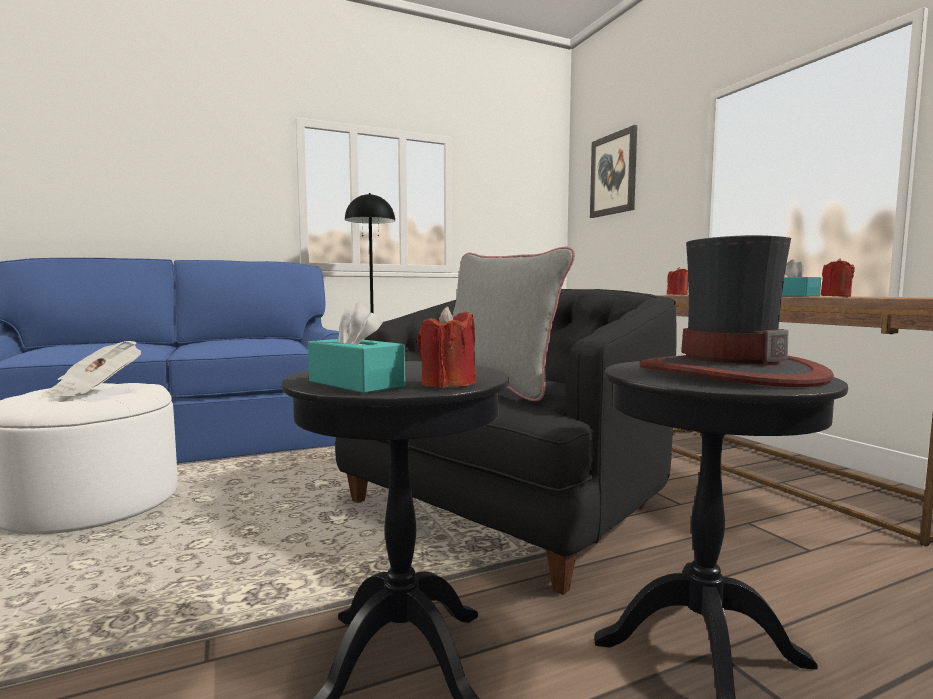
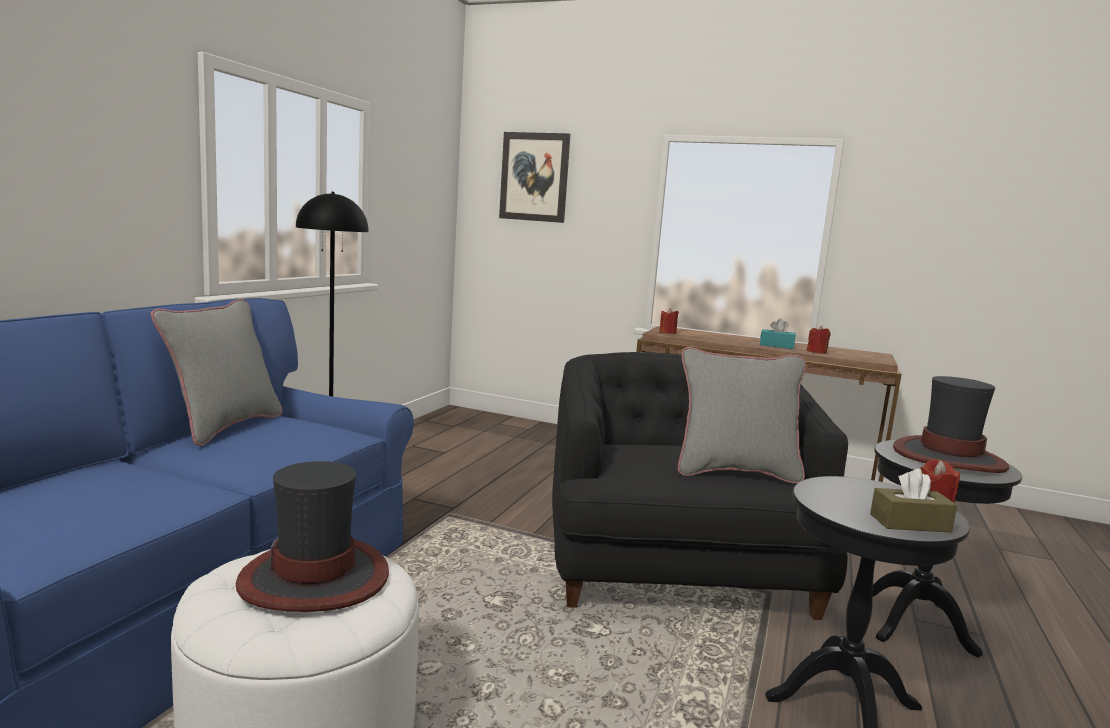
camera: 45 degrees left, 5 degrees up
newspaper [41,341,141,398] -> hat [236,461,389,612]
turquoise tissue box [308,302,405,393] -> brown tissue box [870,468,957,533]
none -> grey pillow [151,299,282,446]

